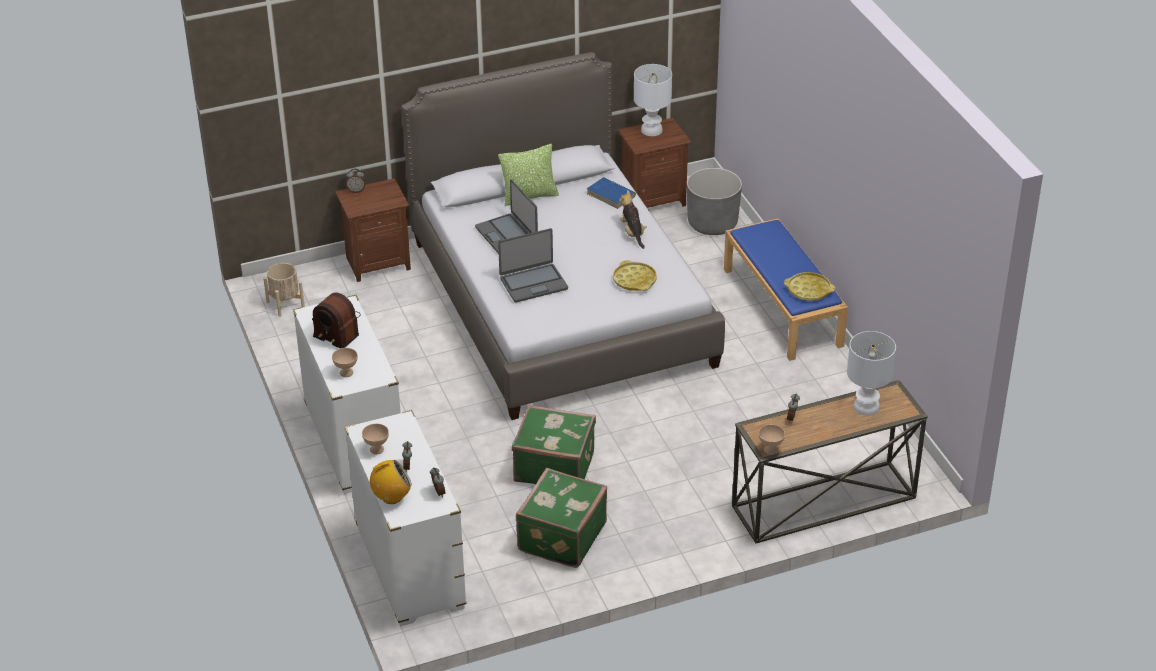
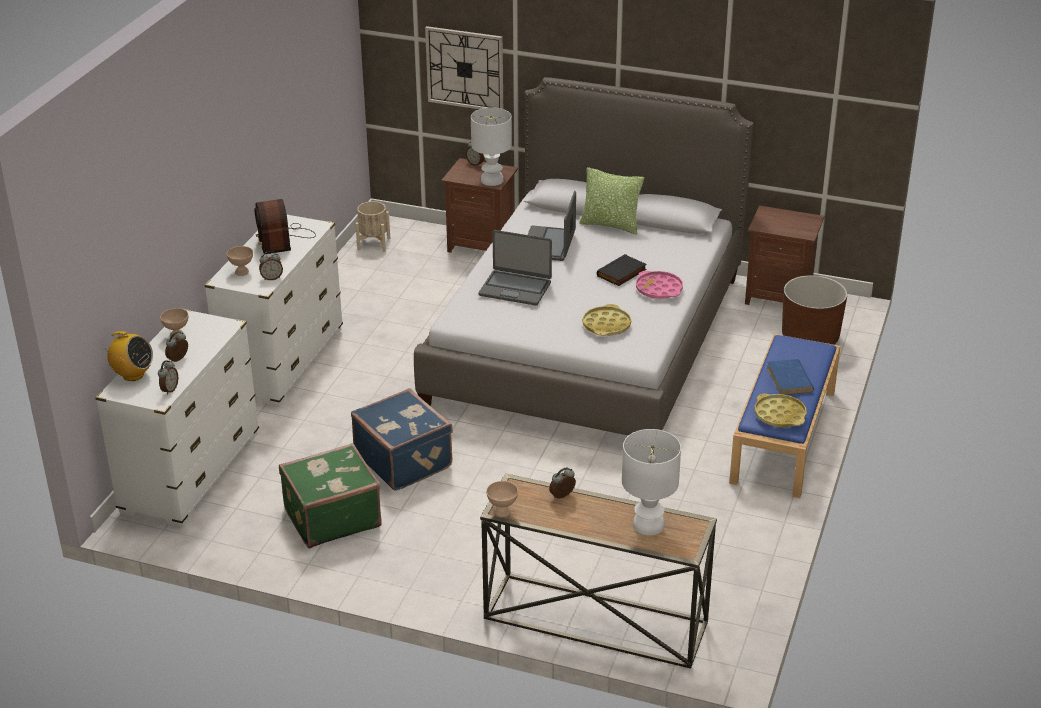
camera: 40 degrees right, 5 degrees down
green suitcase [512,405,596,484] -> blue suitcase [351,388,453,491]
blue book [587,177,636,209] -> blue book moved to [767,359,814,395]
plush toy [619,190,647,249] -> pink tray [636,271,683,299]
white table lamp [634,64,672,136] -> white table lamp moved to [471,107,512,186]
grey planter [687,168,742,235] -> brown planter [782,275,847,345]
none -> alarm clock [259,251,283,280]
none -> wall clock [425,26,503,109]
none -> black book [597,254,647,286]

